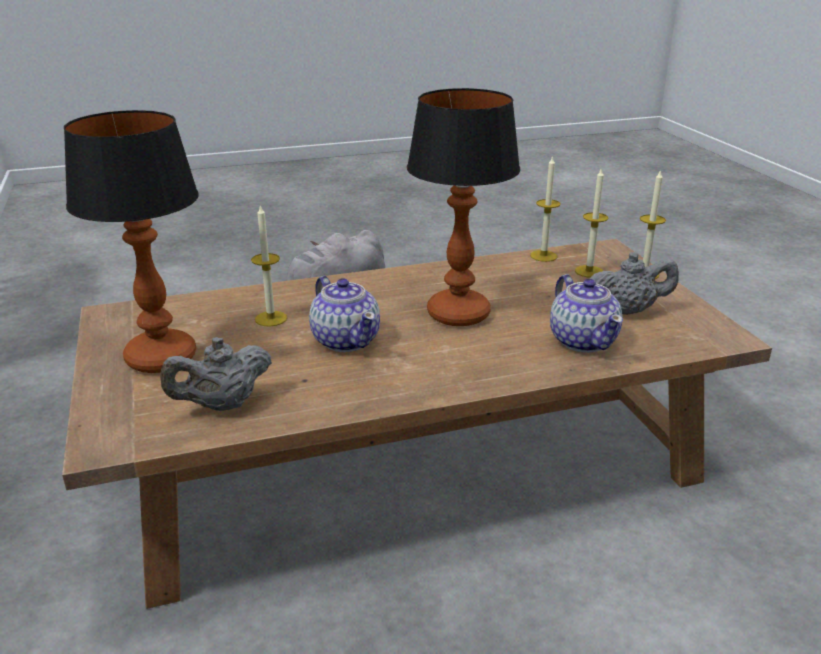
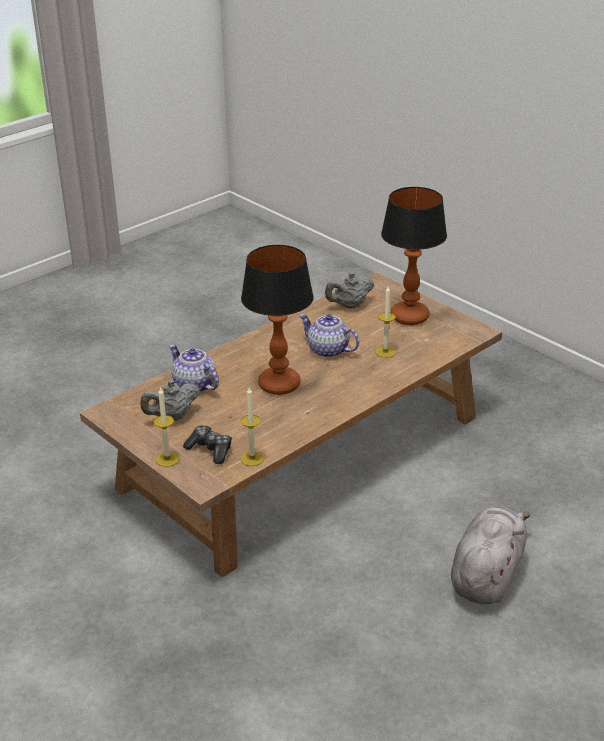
camera: 155 degrees right, 5 degrees up
grey teapot [160,337,272,411] -> grey teapot turned 150 degrees counterclockwise [325,272,374,309]
candle [575,167,608,278] -> game controller [183,425,232,464]

